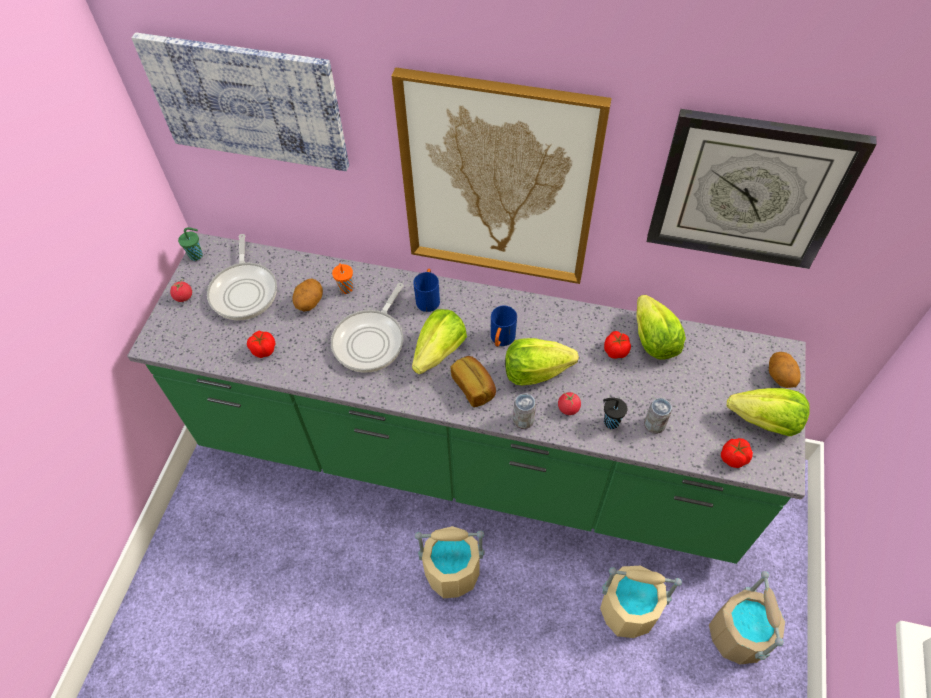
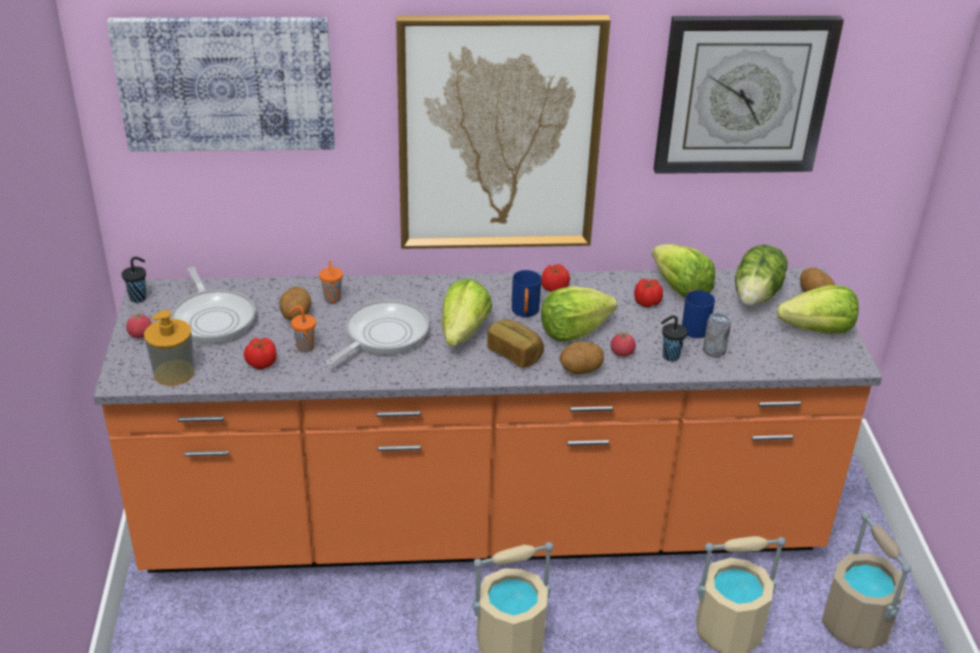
camera: 20 degrees left, 20 degrees down
green counter [127,233,806,564] -> orange counter [93,267,882,573]
green cup [178,227,203,261] -> black cup [122,257,146,303]
frying pan [331,283,404,373] -> frying pan turned 150 degrees counterclockwise [326,300,429,365]
blue mug [413,269,440,312] -> blue mug moved to [682,290,715,338]
can [513,393,536,429] -> potato [559,341,604,375]
tomato [721,438,753,468] -> tomato moved to [541,264,570,292]
none -> soap dispenser [144,310,195,386]
none -> orange cup [289,306,316,353]
none -> lettuce [735,244,788,306]

